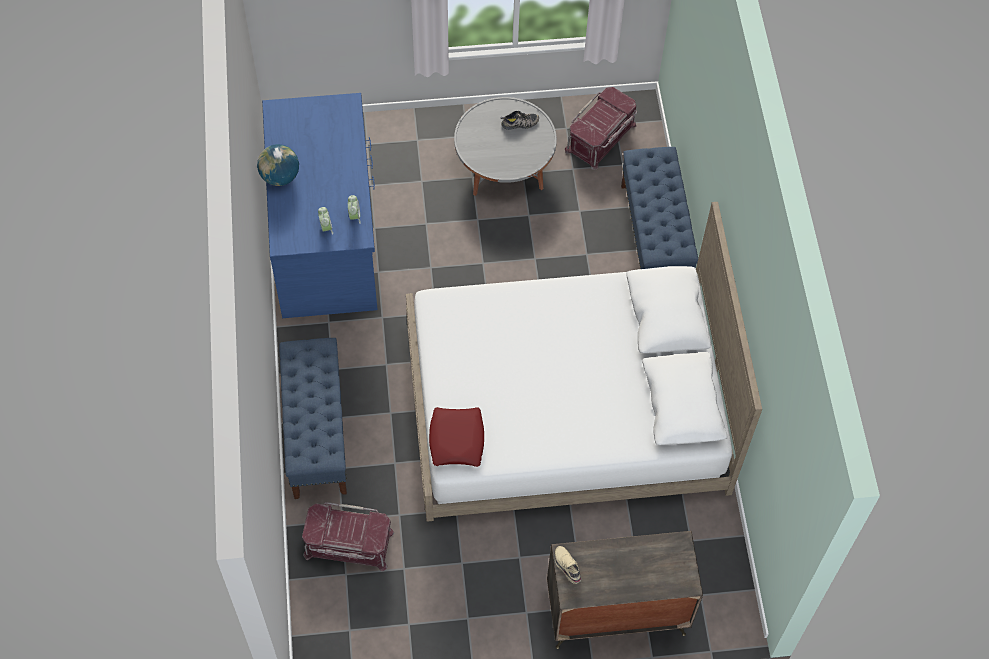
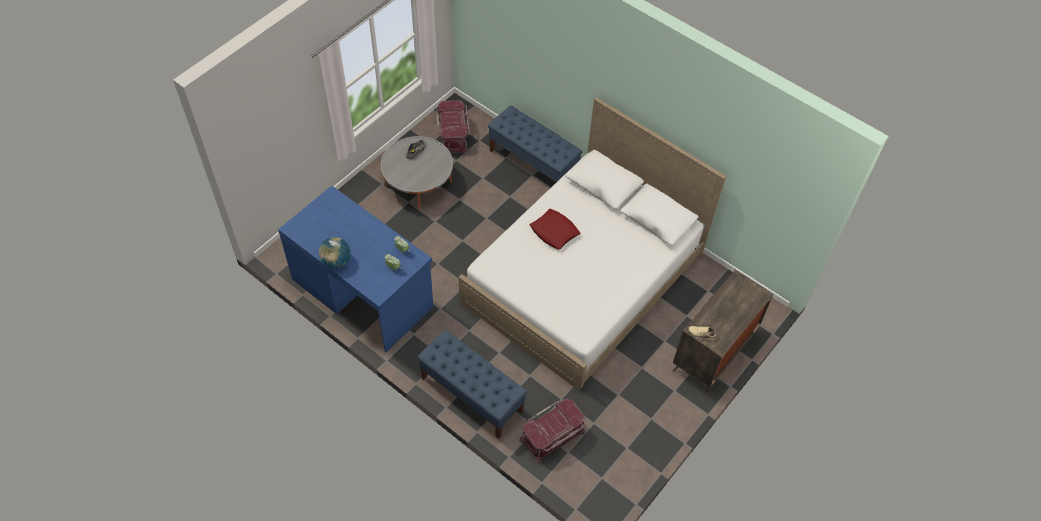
camera: 45 degrees left, 5 degrees down
red pillow [429,407,484,467] -> red pillow moved to [530,209,580,250]

